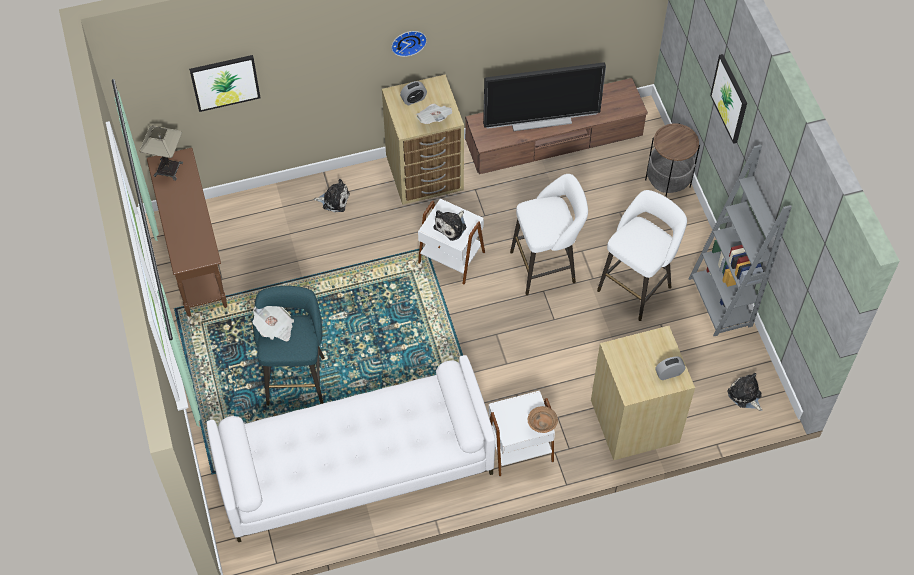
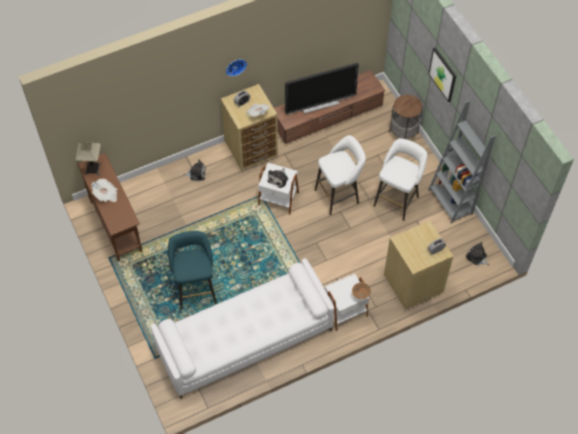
camera: 10 degrees left, 0 degrees up
picture [189,55,260,112] -> none
newspaper [253,306,294,341] -> newspaper moved to [92,179,117,202]

